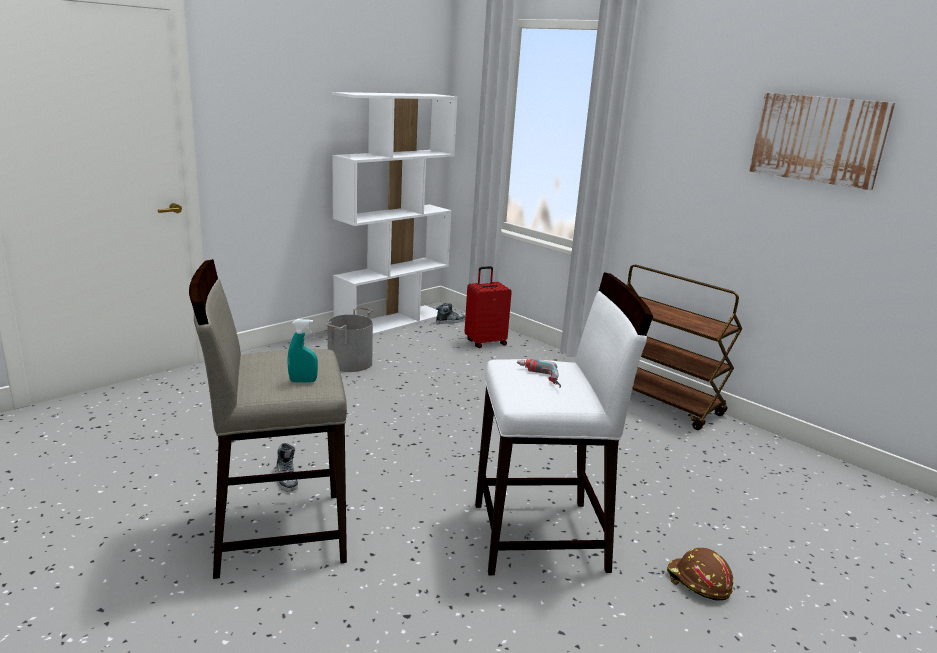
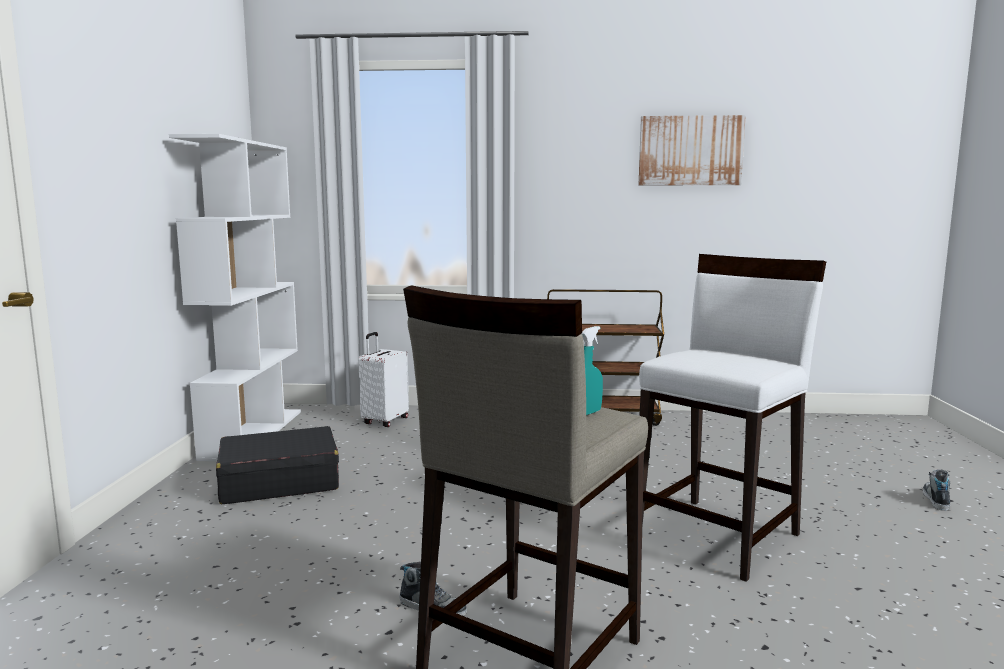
camera: 40 degrees left, 10 degrees down
grey bucket [326,307,373,372] -> black suitcase [216,426,339,504]
shoe [436,303,465,324] -> shoe moved to [923,469,950,511]
red suitcase [465,266,512,348] -> white suitcase [358,332,409,427]
power drill [517,359,561,388] -> none
brown hard hat [667,548,733,601] -> none

